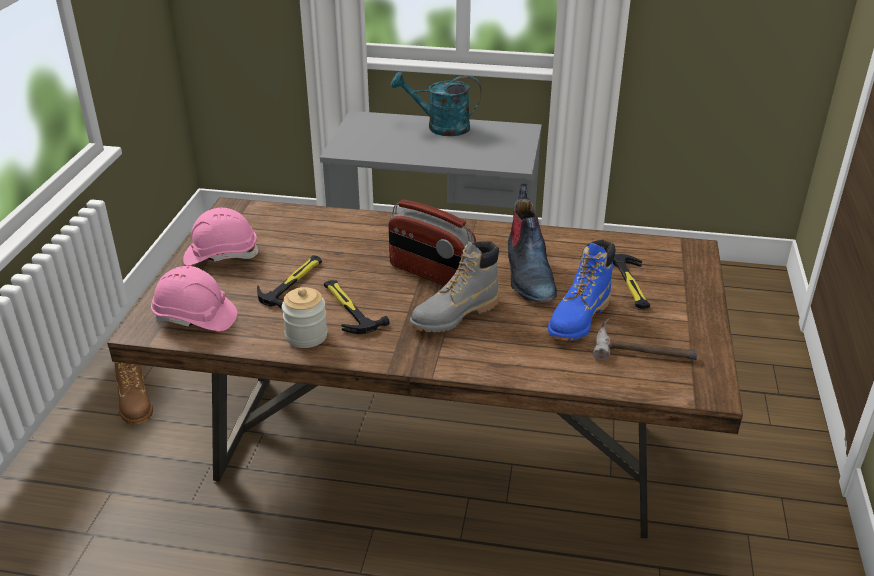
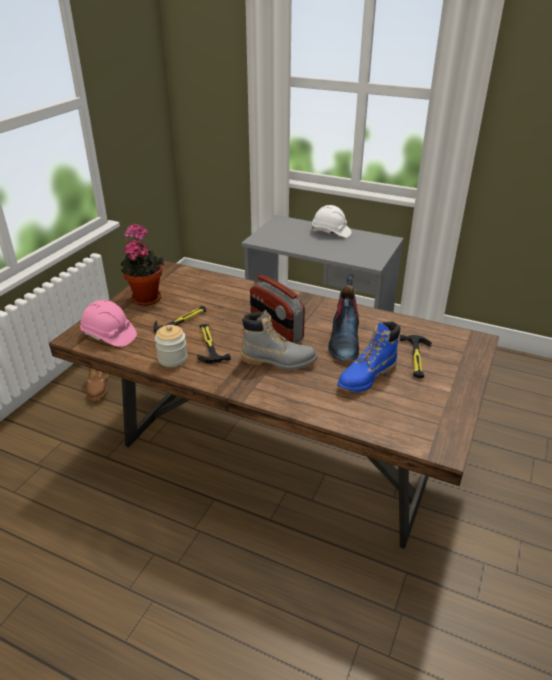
camera: 15 degrees right, 0 degrees up
pink hard hat [183,208,260,266] -> potted plant [120,224,165,306]
turquoise watering can [391,72,482,136] -> white hard hat [312,205,351,238]
grey boot [410,241,499,332] -> grey boot turned 150 degrees counterclockwise [241,310,317,370]
hammer [593,317,697,360] -> none

